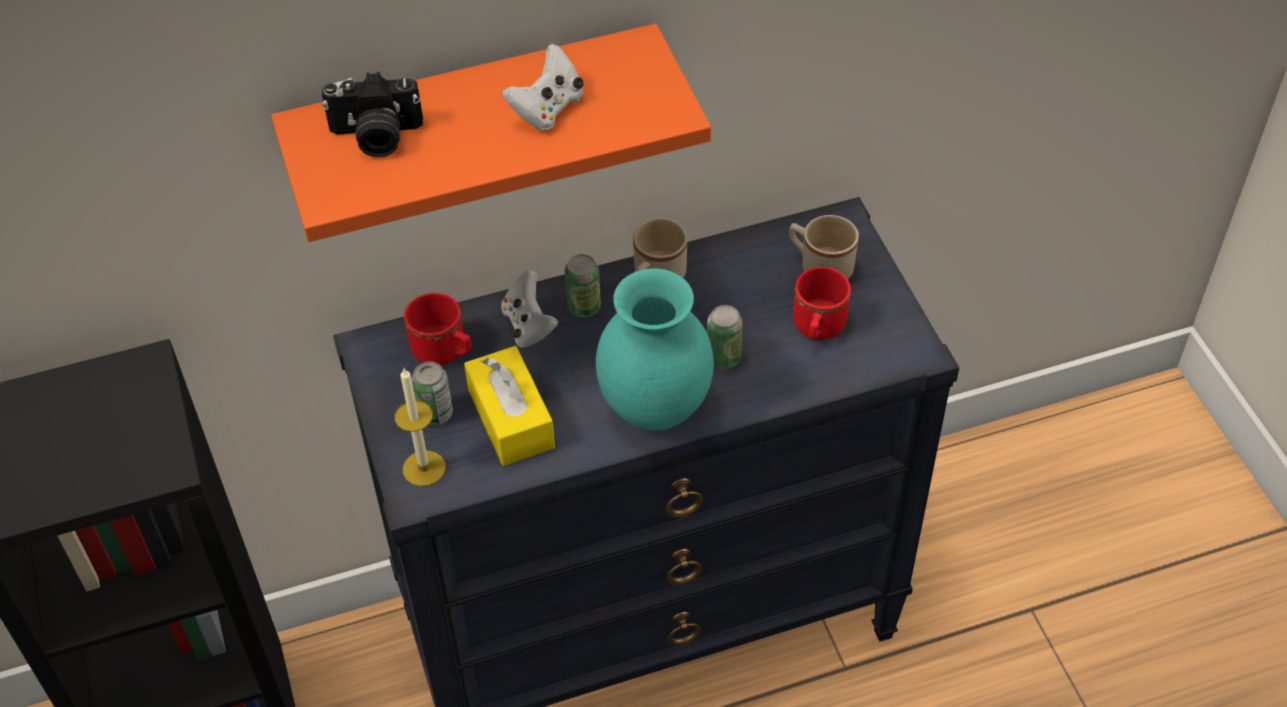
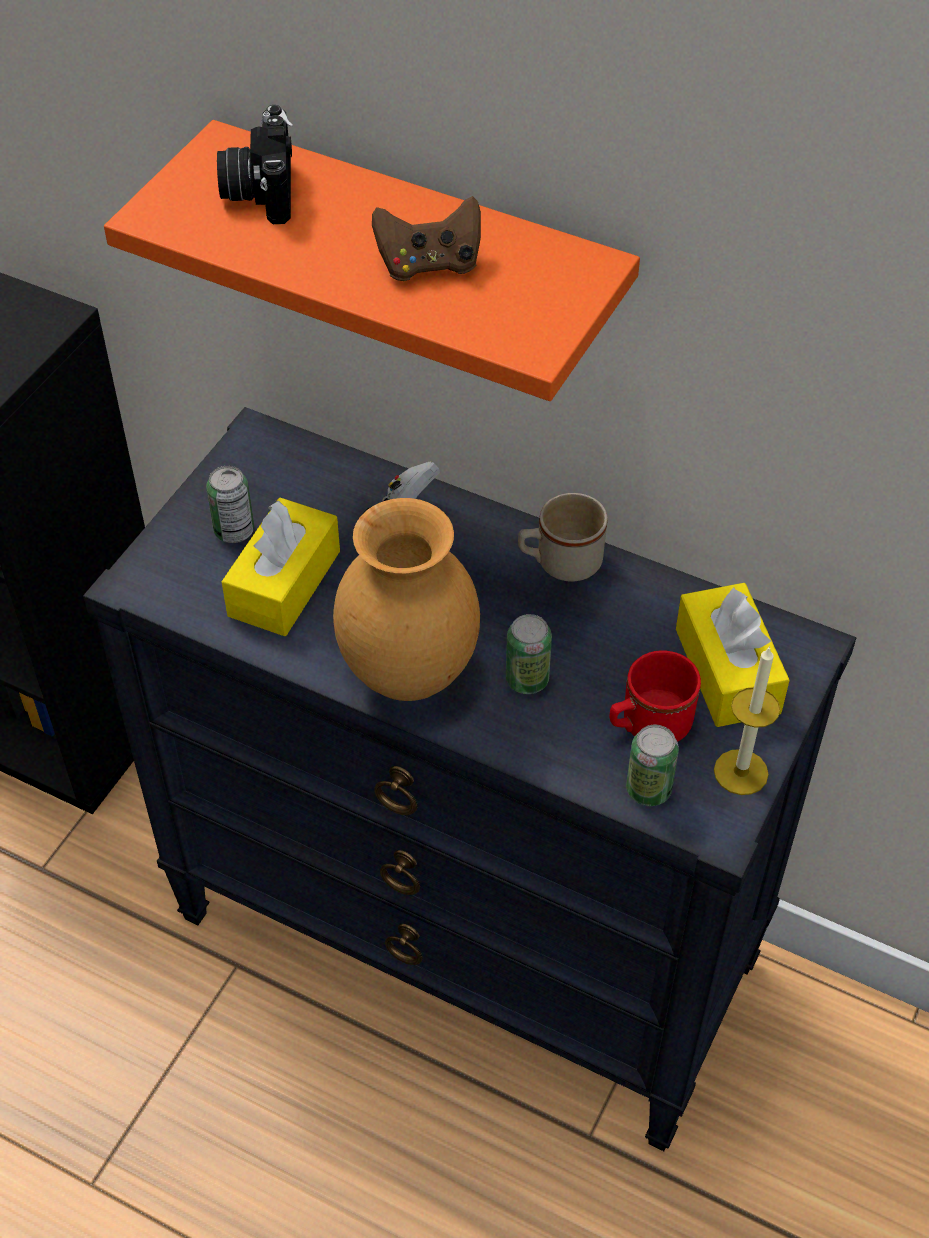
camera: 45 degrees right, 0 degrees up
camera [322,72,423,157] -> camera turned 45 degrees clockwise [217,105,293,224]
candle [395,368,446,486] -> candle moved to [714,646,780,795]
red mug [404,293,471,366] -> none
white game controller [502,44,584,130] -> brown game controller [372,196,481,281]
can [565,254,601,317] -> can moved to [626,725,679,806]
turquoise vase [596,268,714,431] -> brown vase [333,498,480,701]
beige mug [789,215,859,279] -> yellow tissue box [676,583,790,727]

